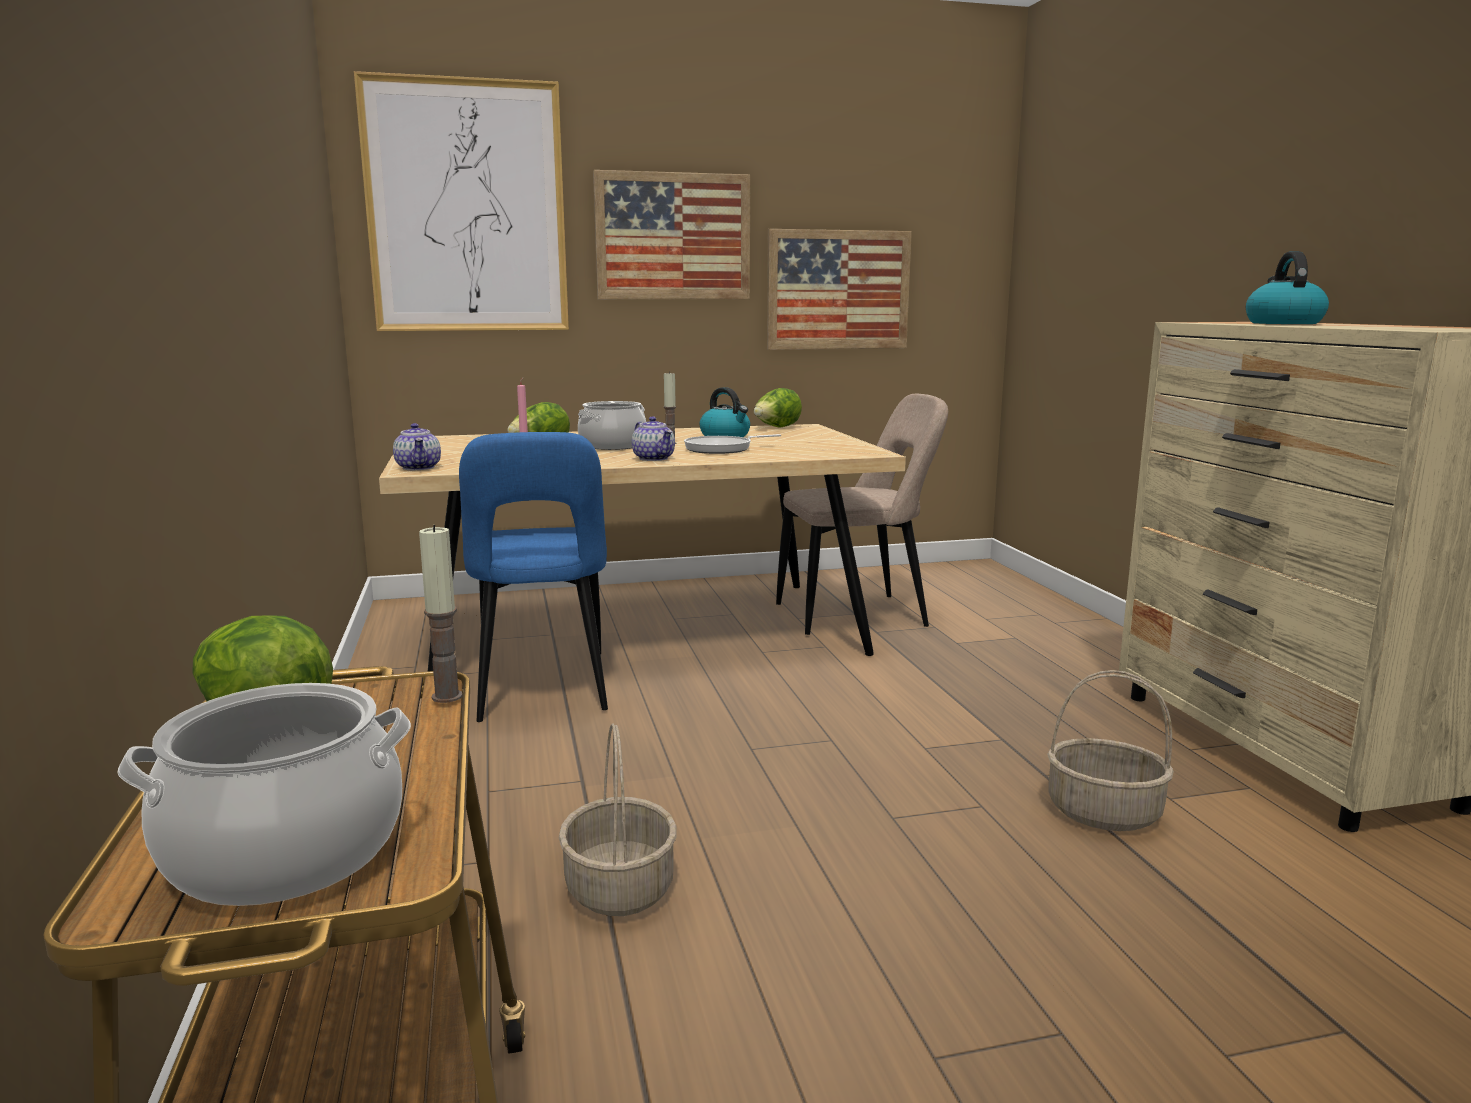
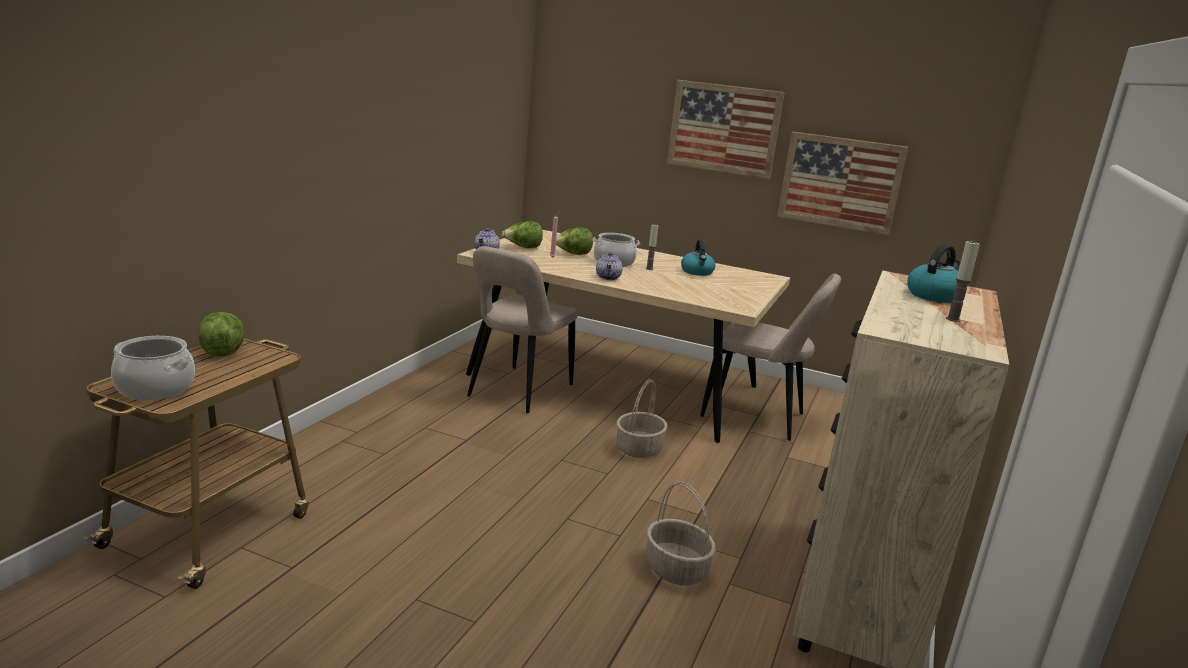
camera: 35 degrees right, 5 degrees up
picture [354,71,569,331] -> none
candle [419,525,463,703] -> candle moved to [946,240,980,322]
blue chair [459,432,608,722] -> beige chair [467,246,578,413]
basket [559,723,677,916] -> basket moved to [616,379,667,458]
frying pan [684,434,781,454] -> none
lettuce [754,388,802,428] -> lettuce moved to [502,221,543,248]

